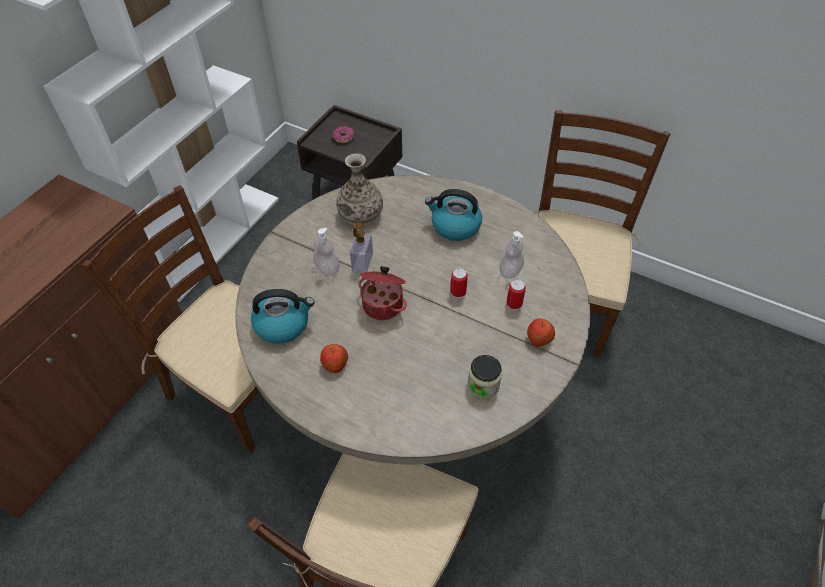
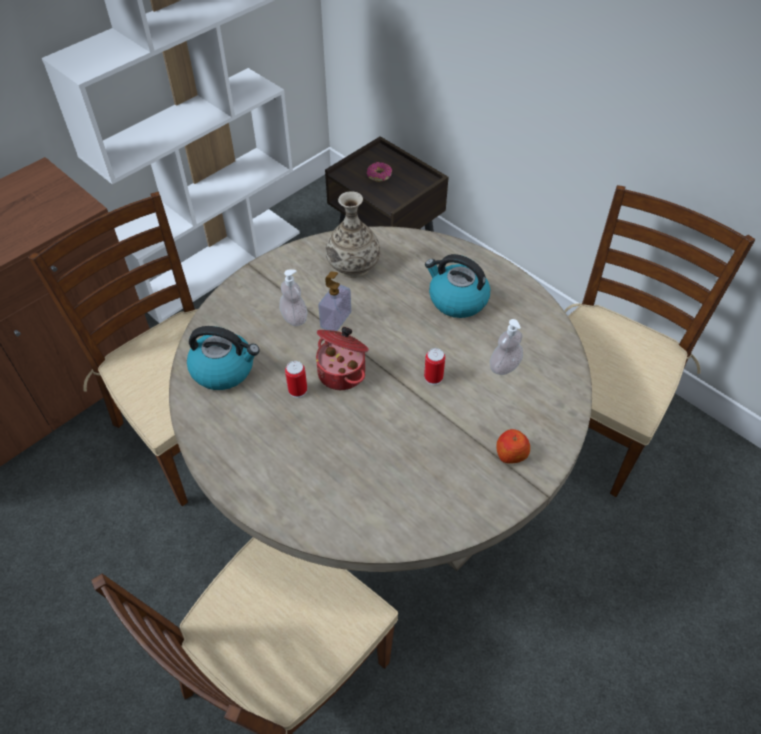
camera: 15 degrees right, 0 degrees up
apple [320,344,348,373] -> none
jar [468,355,502,399] -> none
can [507,279,526,310] -> can moved to [285,361,307,398]

